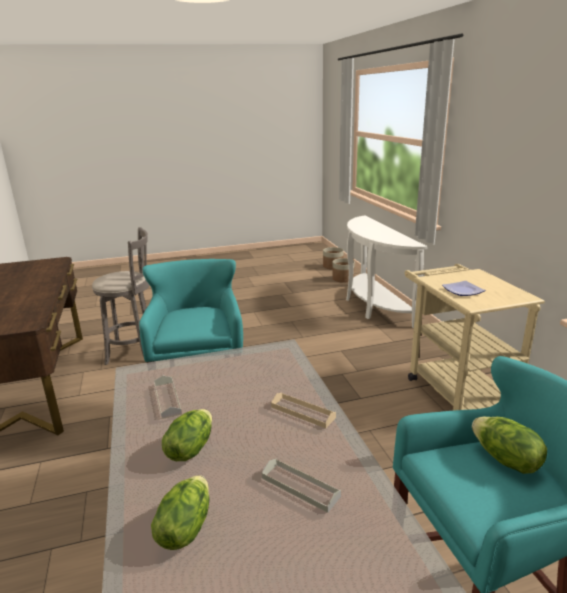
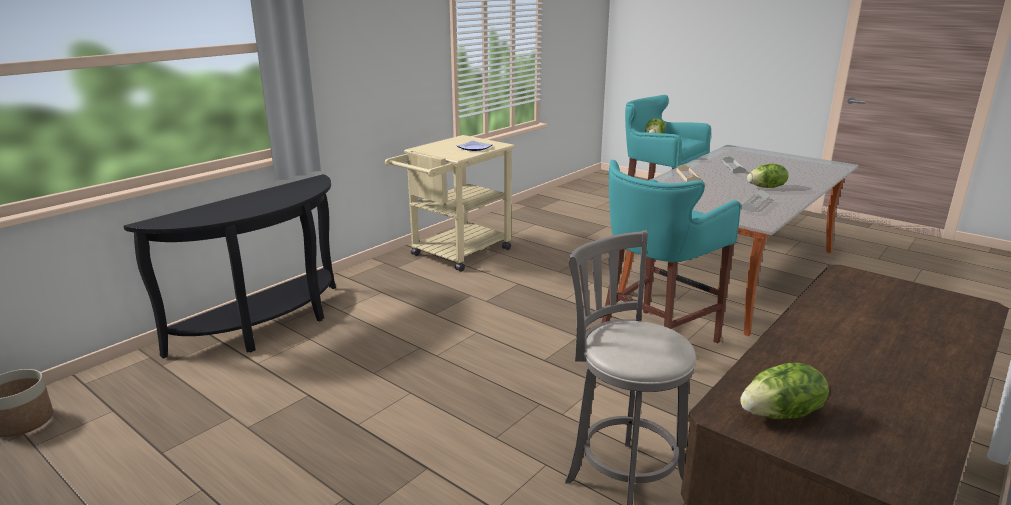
camera: 125 degrees left, 0 degrees up
lettuce [151,475,210,550] -> lettuce moved to [740,363,829,419]
planter [332,258,355,283] -> none
white console table [346,216,428,328] -> black console table [124,174,336,358]

